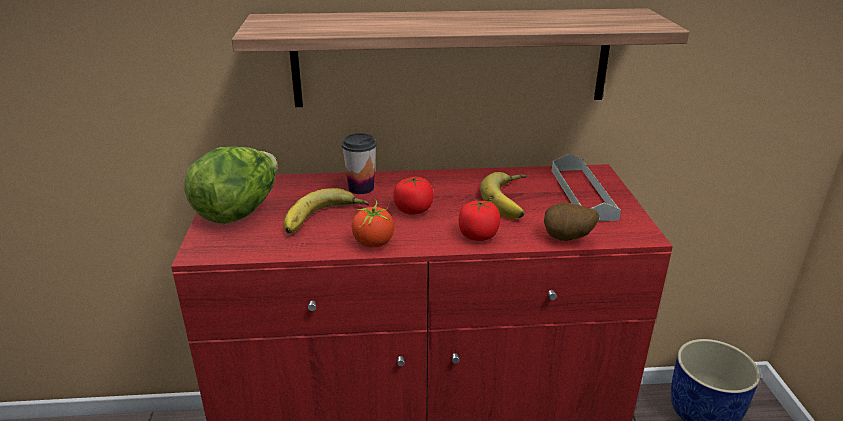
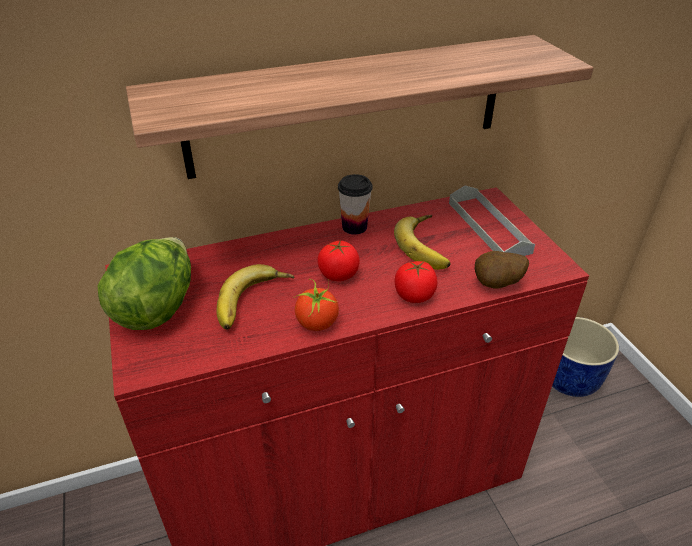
camera: 15 degrees left, 10 degrees up
cup [342,133,377,194] -> cup moved to [338,174,373,235]

